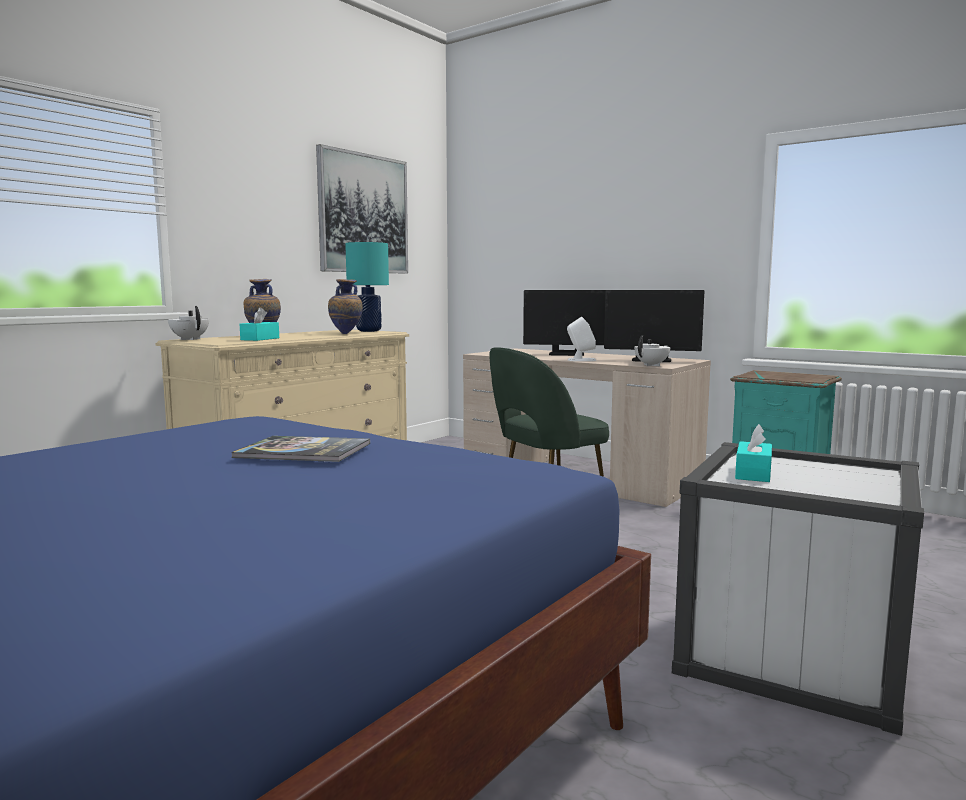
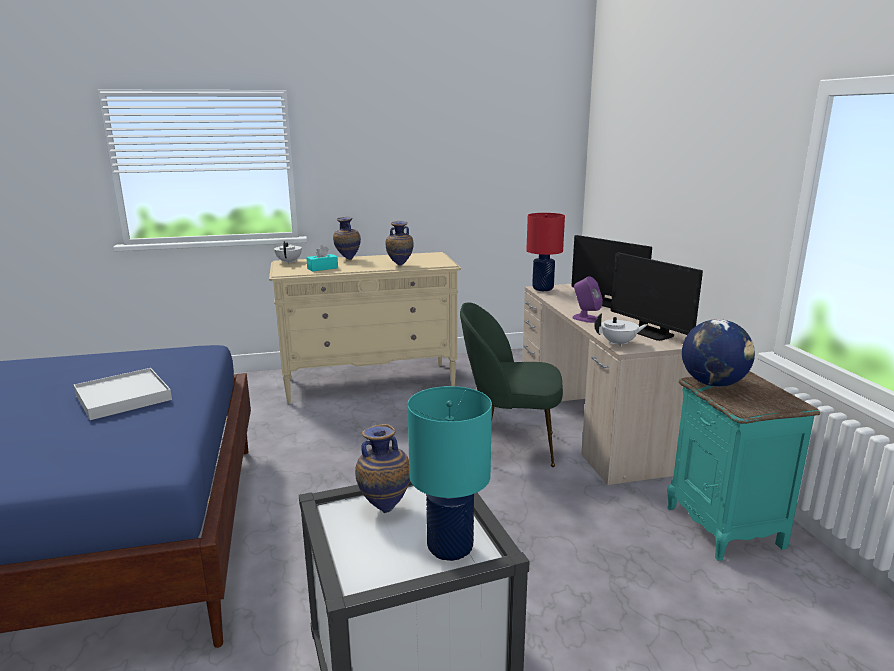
camera: 40 degrees right, 10 degrees up
book [231,436,370,462] -> white tray [74,368,172,420]
picture [316,144,408,274] -> none
turquoise table lamp [345,242,389,332] -> turquoise table lamp moved to [407,386,492,561]
white speaker [567,317,597,361] -> purple speaker [572,276,603,323]
turquoise tissue box [735,424,772,482] -> vase [355,424,410,513]
none -> red table lamp [526,213,565,291]
none -> globe [682,319,755,387]

